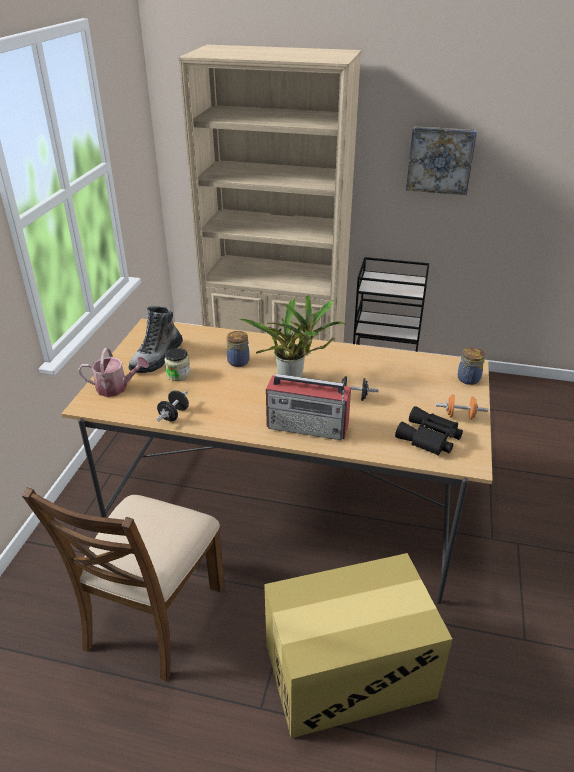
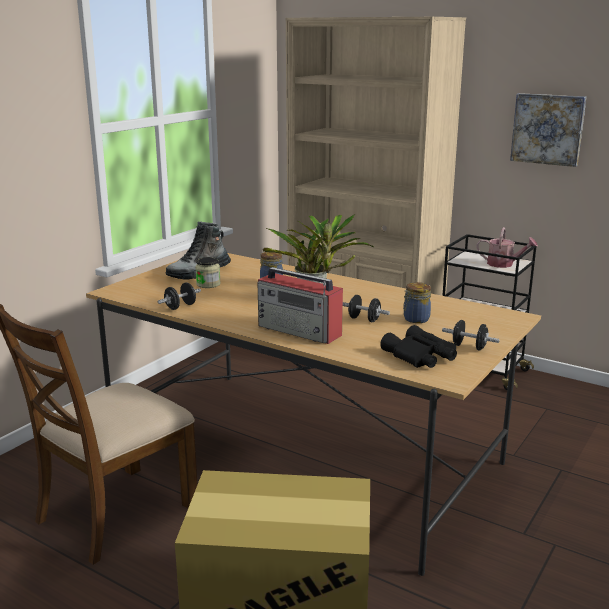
camera: 20 degrees right, 15 degrees down
watering can [78,348,149,397] -> watering can moved to [477,227,538,268]
orange dumbbell [436,394,488,420] -> black dumbbell [442,320,500,351]
jar [458,347,485,385] -> jar moved to [403,282,431,323]

